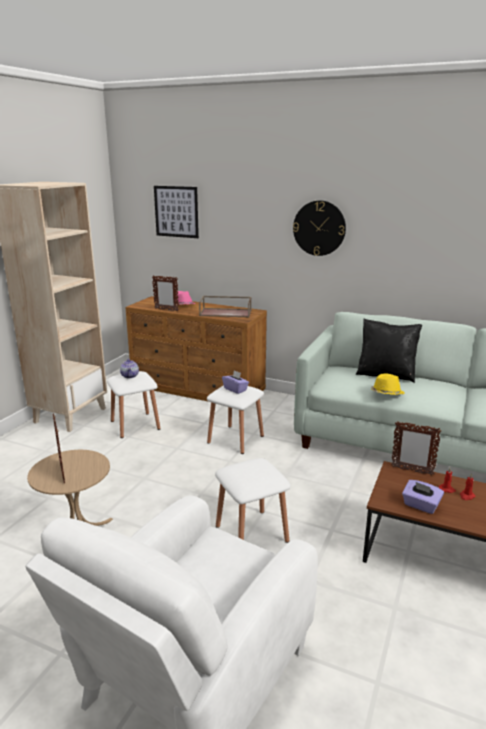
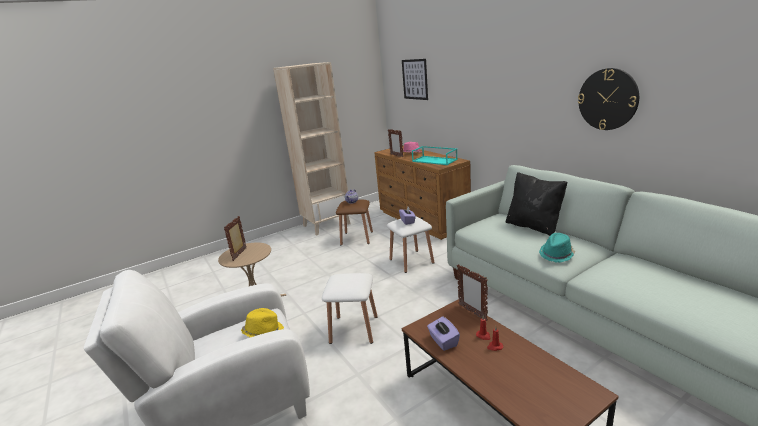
camera: 35 degrees right, 0 degrees up
white stool [107,371,161,438] -> brown stool [336,200,373,245]
brown tray [199,296,251,317] -> turquoise tray [412,146,458,165]
wall clock [293,200,346,256] -> wall clock moved to [578,68,639,130]
yellow hat [371,373,405,395] -> yellow hat moved to [241,308,284,338]
none -> turquoise hat [539,233,575,263]

